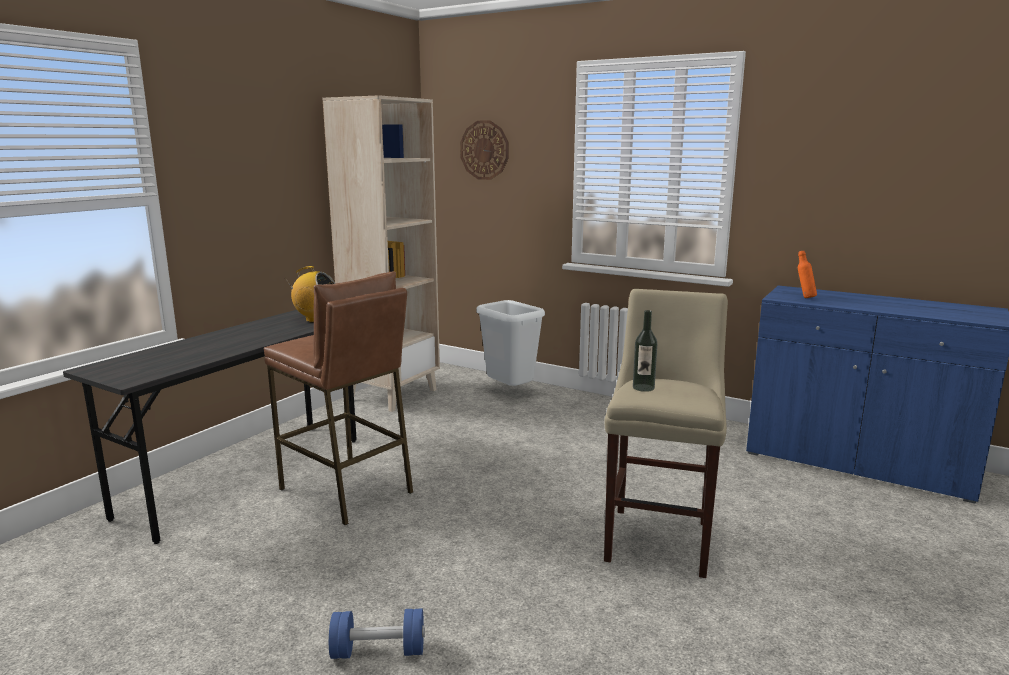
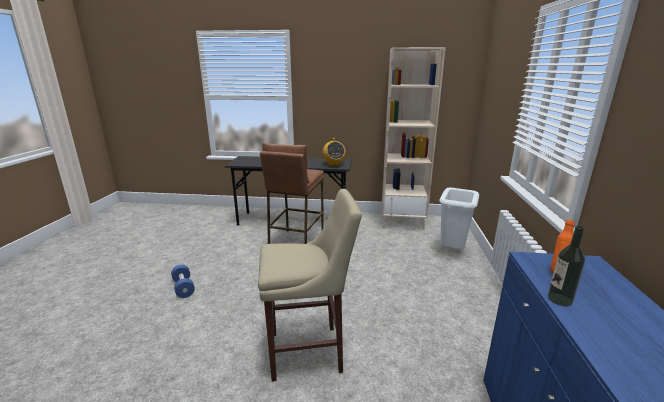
camera: 65 degrees right, 5 degrees up
wall clock [460,120,509,180] -> none
bottle [633,310,658,392] -> bottle moved to [548,226,585,307]

